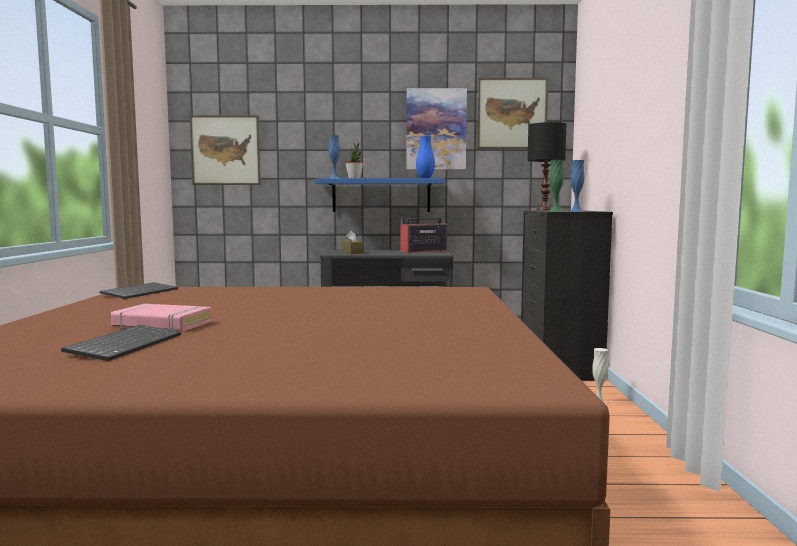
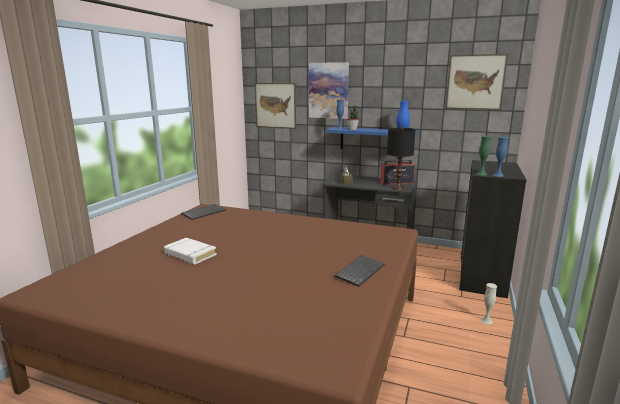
camera: 20 degrees right, 10 degrees up
keyboard [61,325,181,361] -> keyboard moved to [334,255,385,287]
pink book [111,304,212,331] -> white book [164,238,217,265]
picture [407,88,467,170] -> picture moved to [309,62,349,119]
black table lamp [527,121,567,210] -> black table lamp moved to [387,127,415,190]

